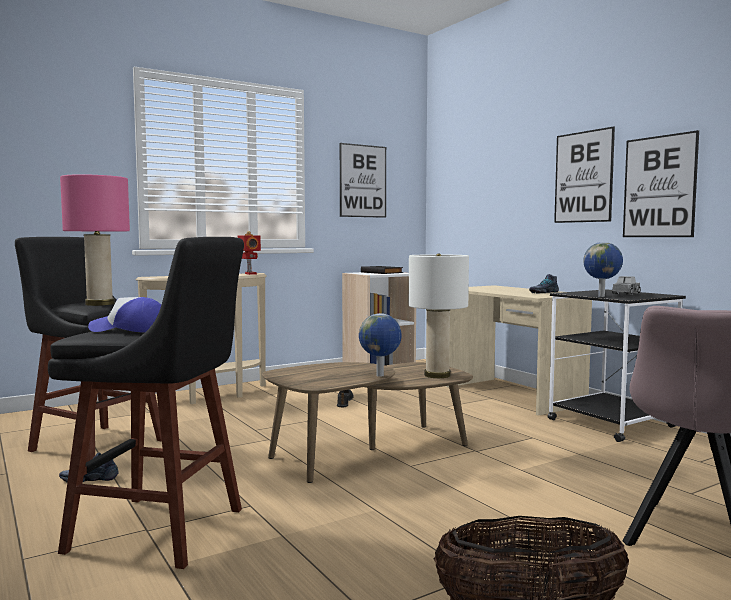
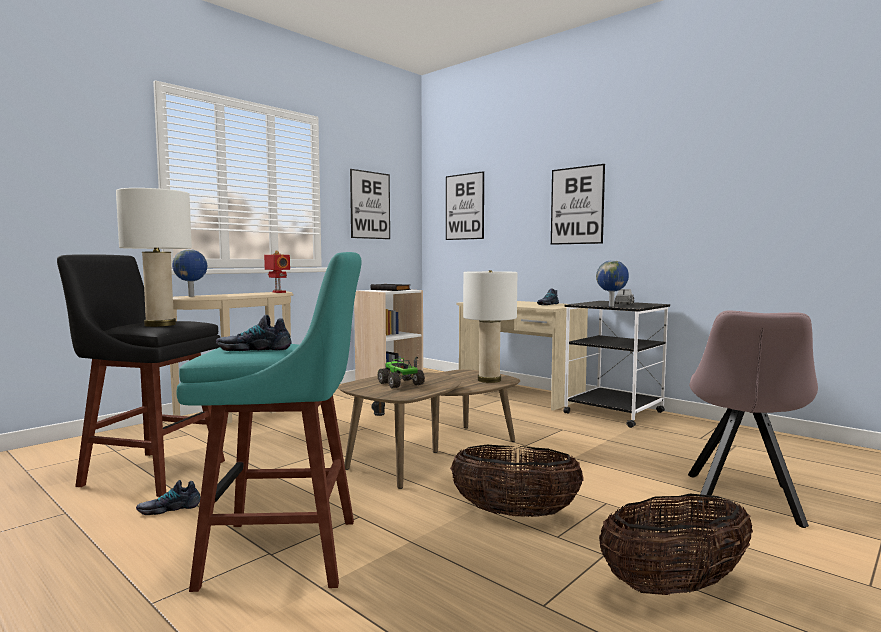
camera: 15 degrees left, 0 degrees up
black stool [48,237,244,569] -> turquoise stool [177,252,362,592]
pink table lamp [60,174,130,306] -> white table lamp [116,188,192,327]
cap [88,297,161,333] -> shoe [216,315,292,351]
globe [359,313,402,377] -> globe moved to [172,249,207,297]
picture [623,130,699,237] -> picture moved to [446,171,484,240]
none -> toy truck [378,357,425,388]
none -> basket [450,444,583,517]

